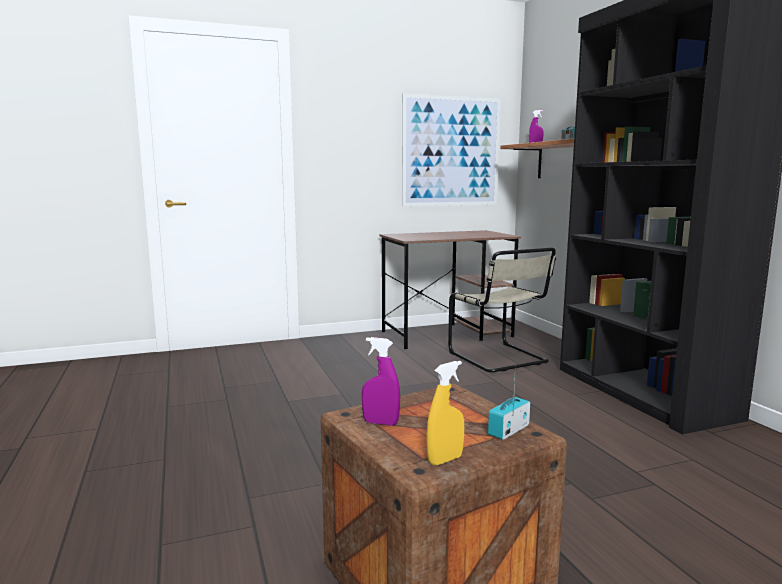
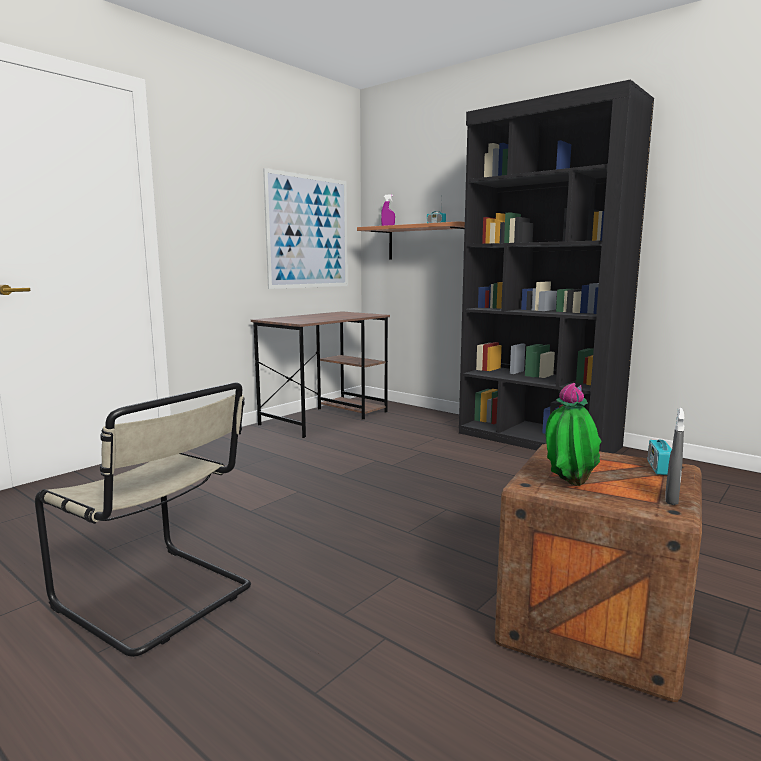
camera: 30 degrees left, 0 degrees up
purple spray bottle [362,337,400,425] -> potted plant [546,383,602,486]
yellow spray bottle [426,361,464,465] -> grey spray bottle [666,408,684,505]
beige chair [448,248,556,372] -> beige chair moved to [35,382,251,657]

